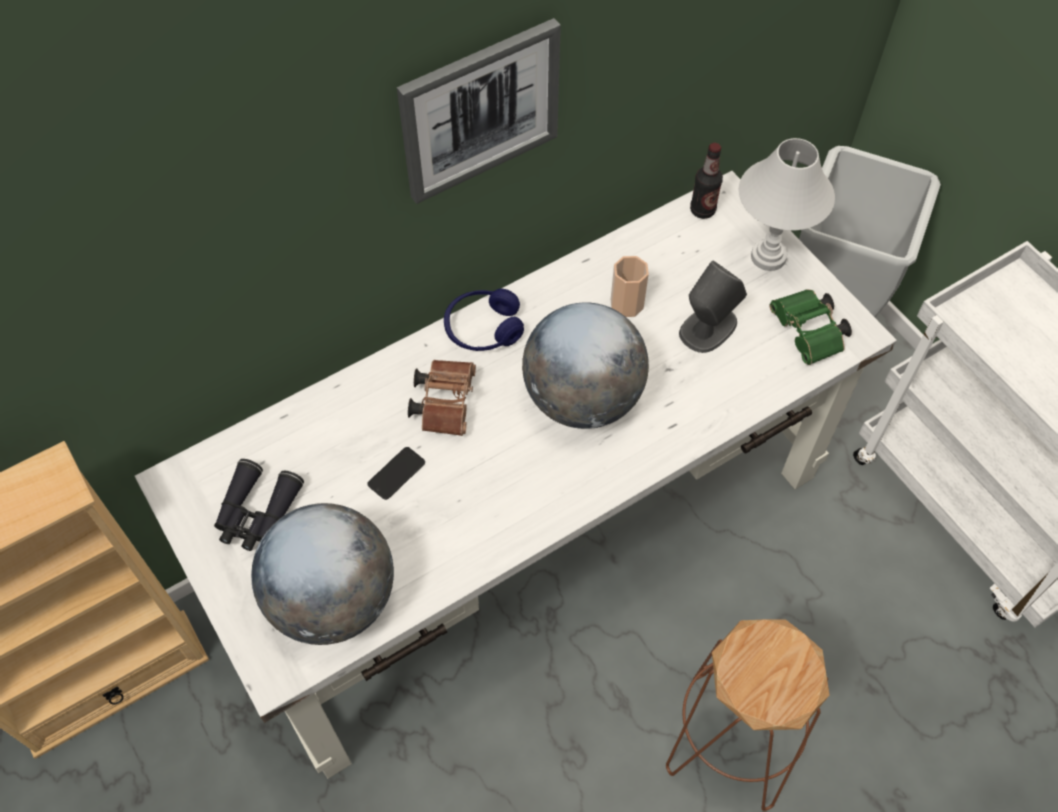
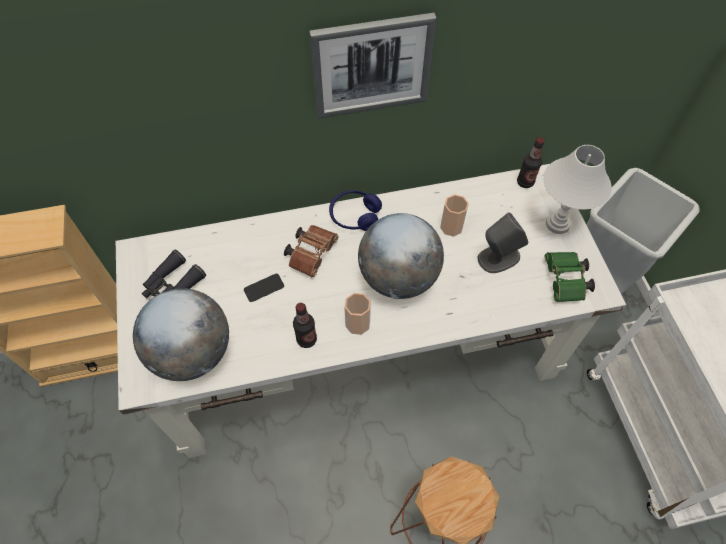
camera: 20 degrees right, 0 degrees up
none -> bottle [293,303,317,348]
none -> cup [344,293,371,335]

